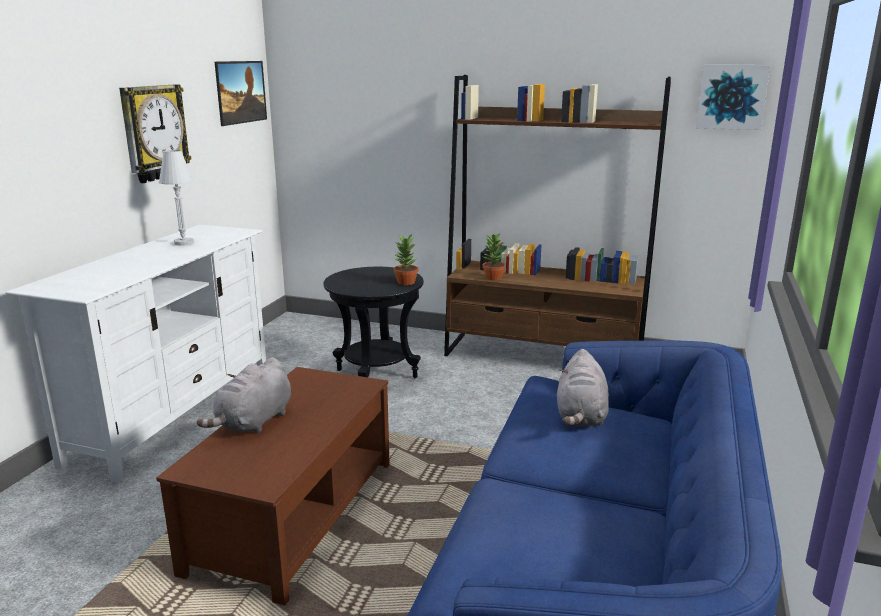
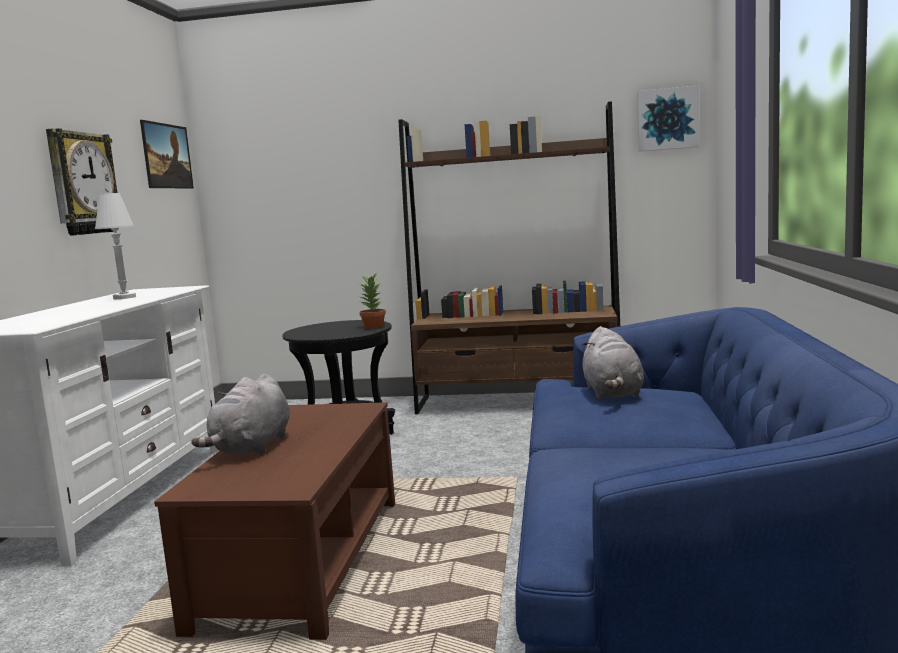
camera: 10 degrees left, 10 degrees down
potted plant [483,234,505,280] -> none

